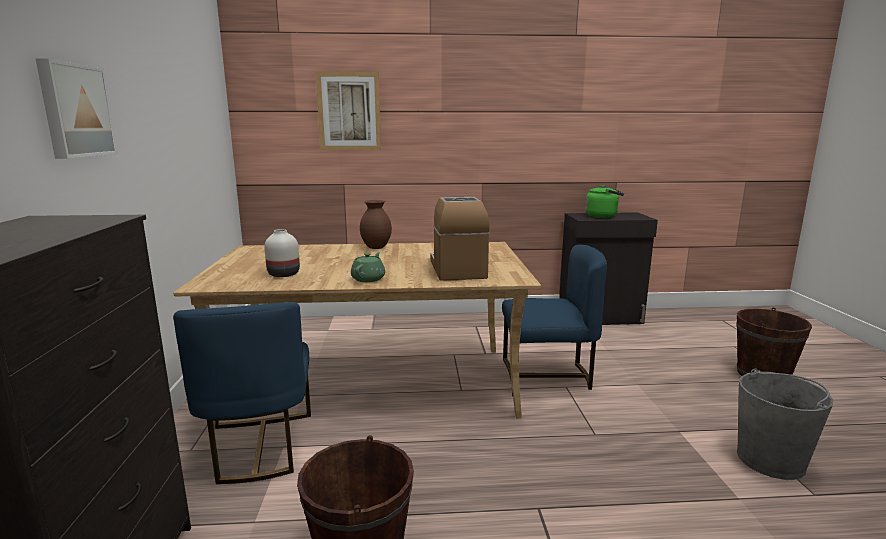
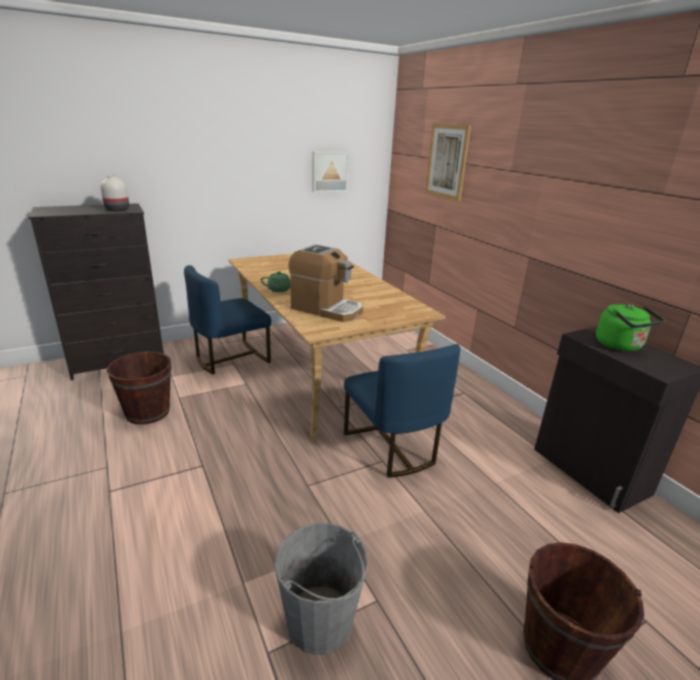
camera: 65 degrees right, 10 degrees up
picture [35,58,118,159] -> picture moved to [312,151,349,192]
white vase [264,229,300,277] -> white vase moved to [101,175,129,211]
brown vase [360,200,392,249] -> none
coffee machine [431,197,490,281] -> coffee machine turned 60 degrees clockwise [288,245,363,322]

